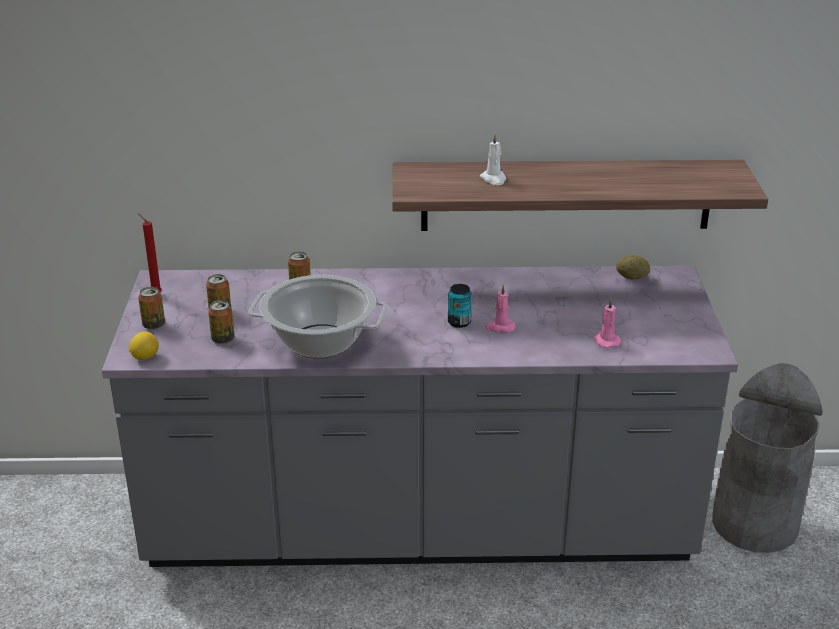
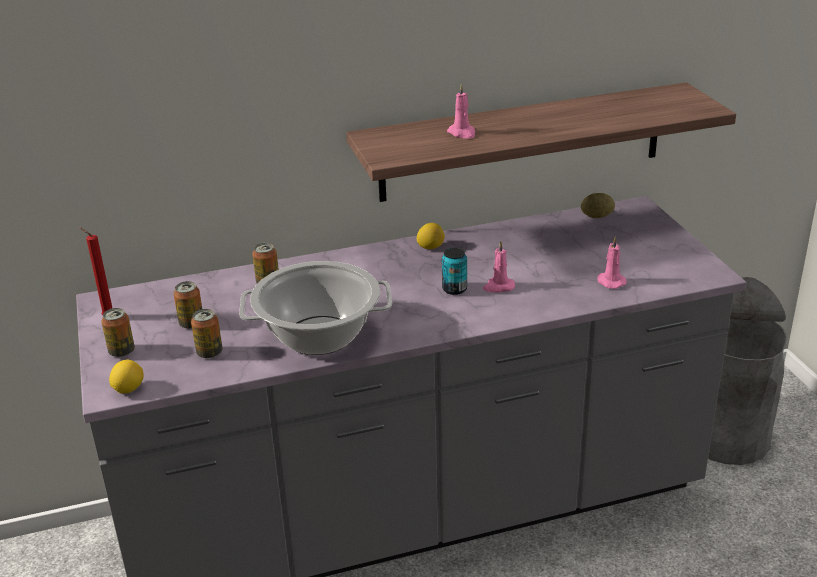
camera: 15 degrees left, 0 degrees up
white candle [480,134,506,185] -> pink candle [447,83,475,139]
none -> lemon [417,223,445,249]

